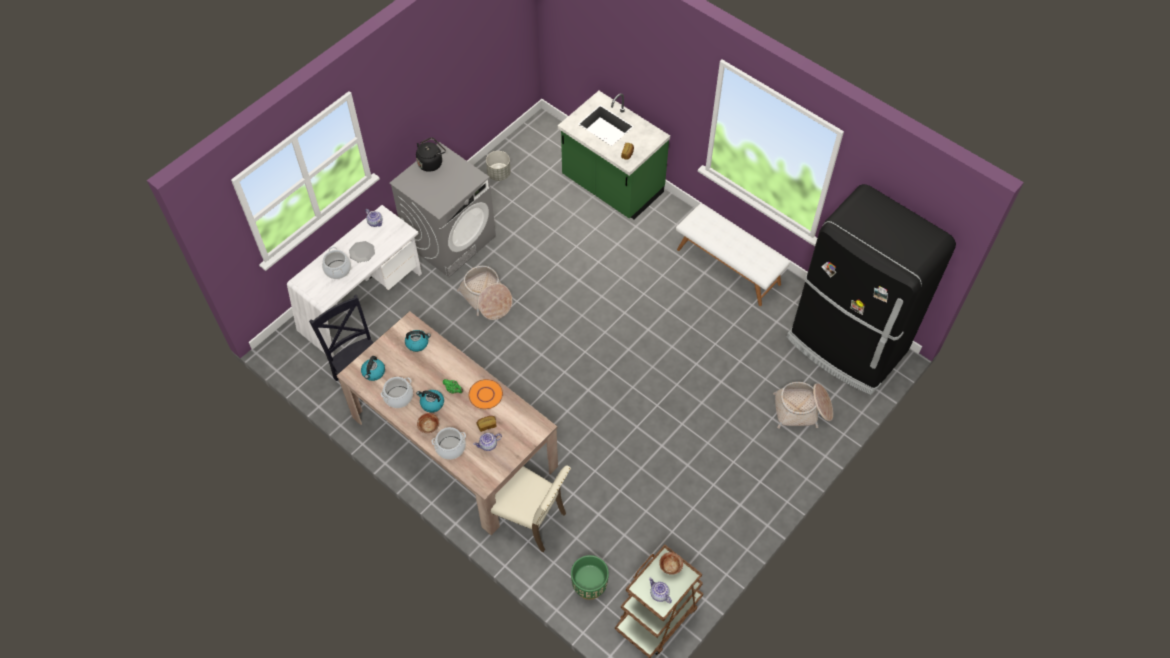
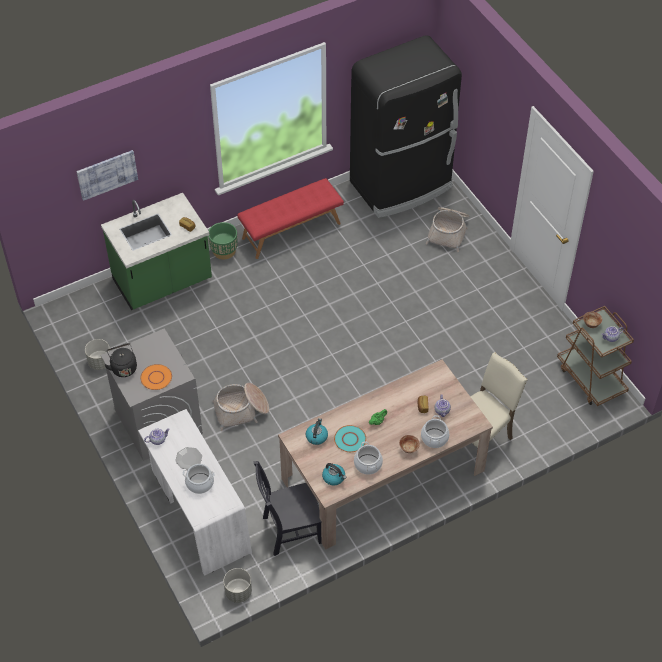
camera: 70 degrees left, 5 degrees down
kettle [416,390,444,413] -> none
orange plate [468,379,503,409] -> orange plate moved to [140,364,172,390]
green planter [571,555,609,600] -> green planter moved to [208,222,238,260]
white bench [676,204,790,306] -> red bench [237,178,344,259]
none -> picture [76,150,138,201]
none -> grey planter [223,568,252,603]
none -> turquoise plate [334,425,366,452]

